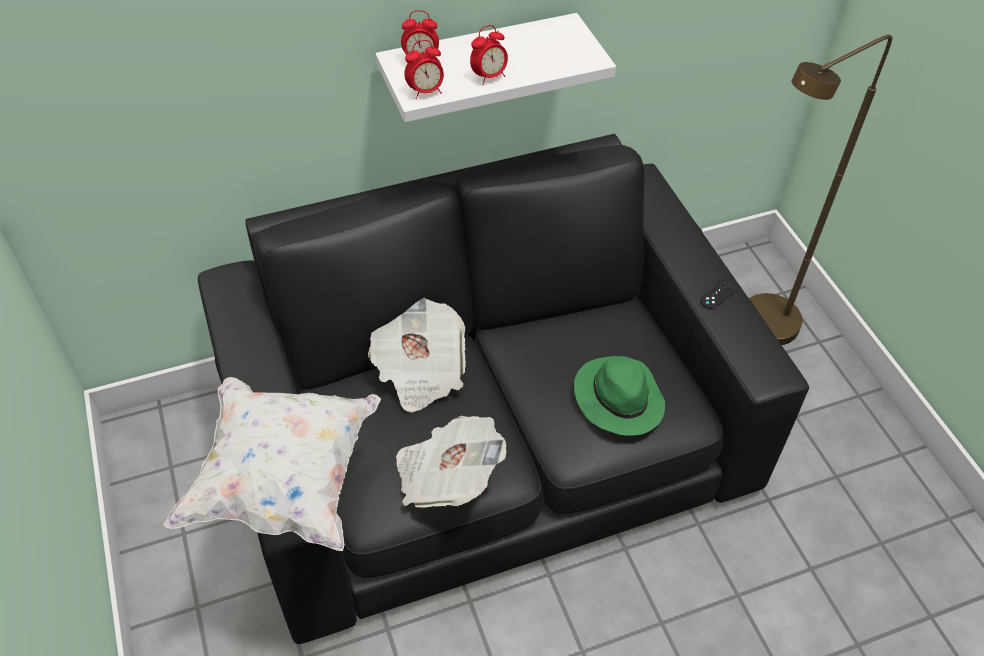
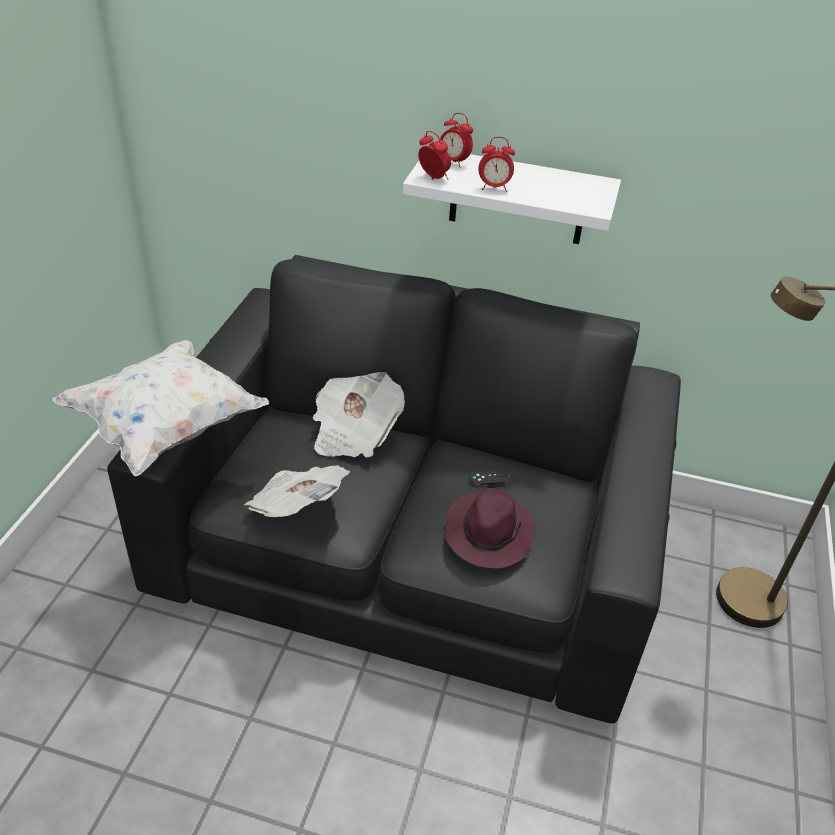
camera: 35 degrees right, 10 degrees down
alarm clock [405,40,444,100] -> alarm clock turned 150 degrees counterclockwise [418,131,451,180]
green hat [574,356,665,436] -> purple hat [445,488,535,569]
black game controller [700,280,735,309] -> black game controller moved to [469,469,512,485]

